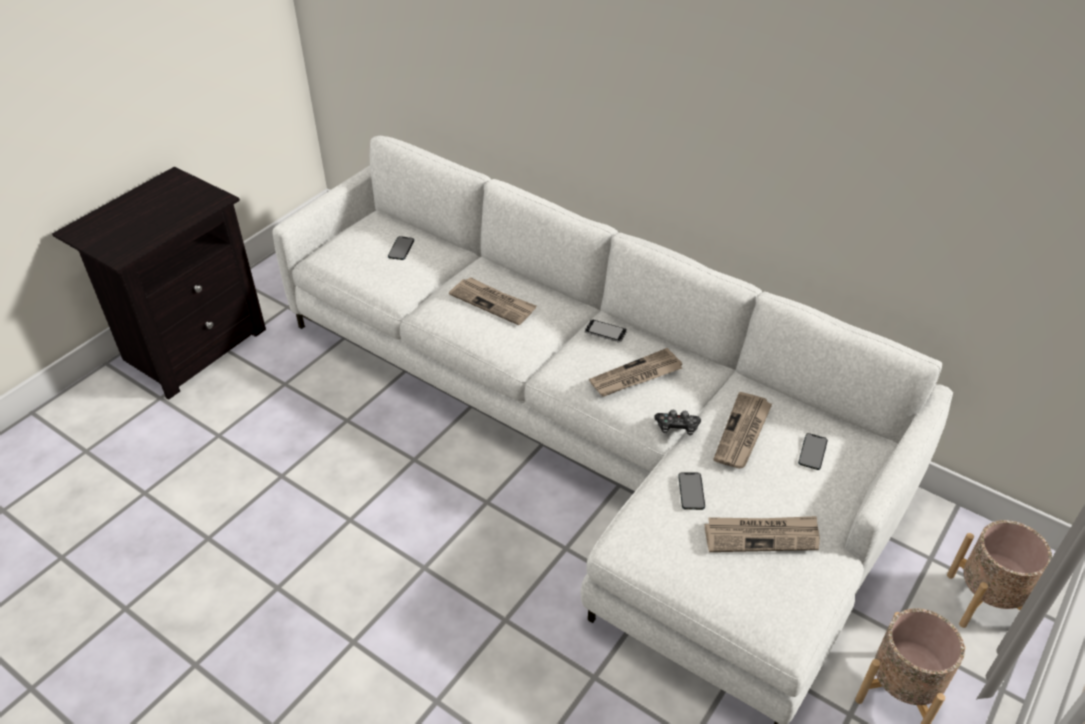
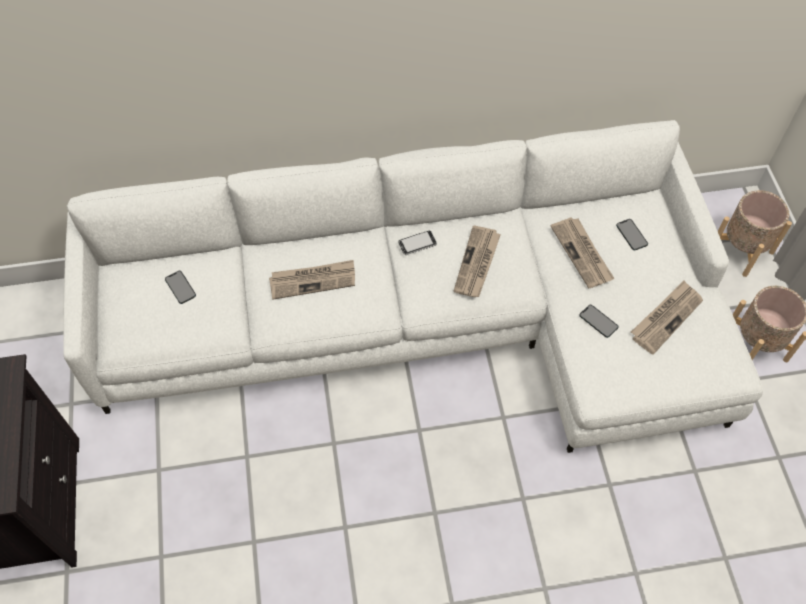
camera: 45 degrees left, 15 degrees up
game controller [654,410,701,436] -> none

